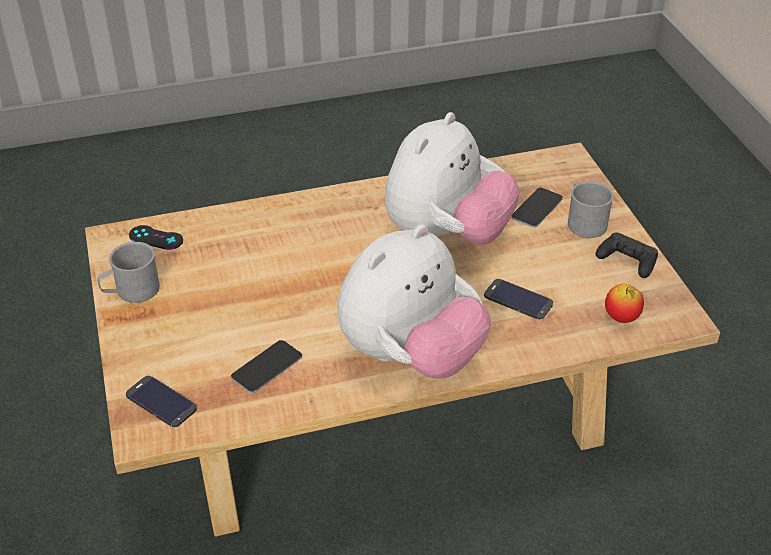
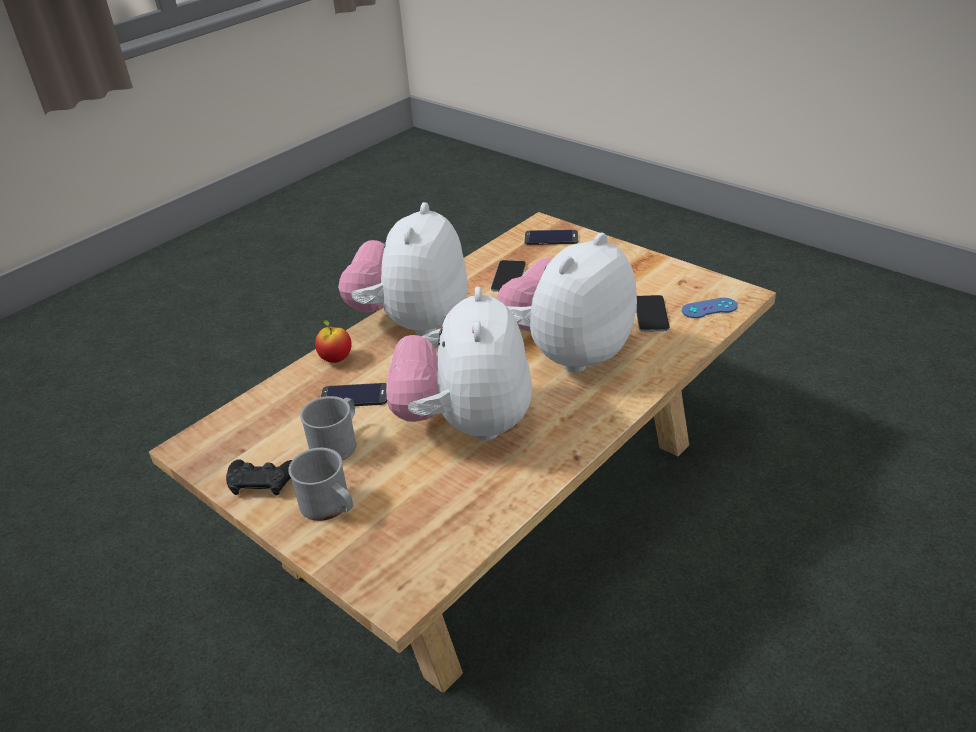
camera: 150 degrees right, 5 degrees down
grey mug [97,242,160,303] -> grey mug moved to [300,396,356,461]
black game controller [129,225,183,250] -> blue game controller [682,298,738,318]
phone [511,188,563,228] -> phone moved to [636,295,670,332]
apple [605,284,644,323] -> apple moved to [315,320,352,363]
none -> plush toy [496,233,637,373]

